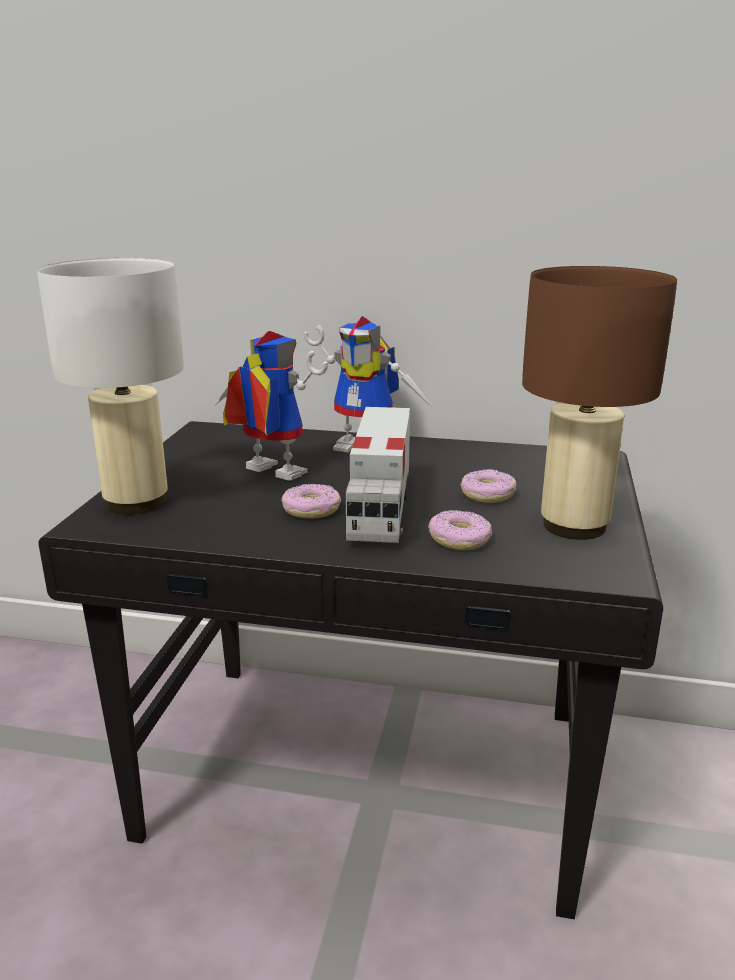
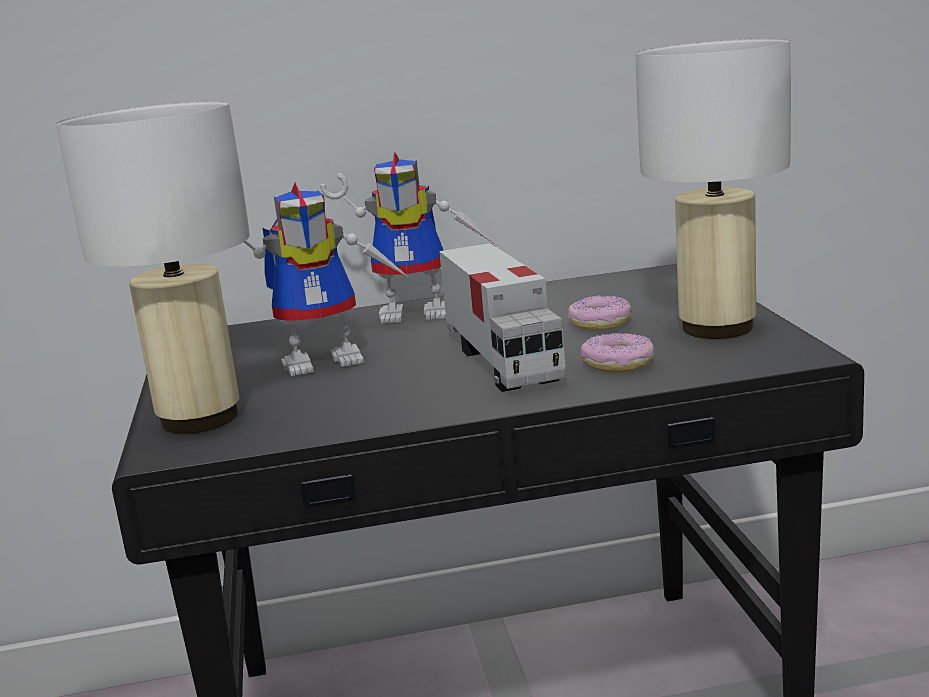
camera: 20 degrees left, 5 degrees down
toy robot [215,331,328,481] -> toy robot turned 150 degrees clockwise [244,183,411,376]
donut [282,484,341,519] -> none
brown table lamp [522,266,677,540] -> white table lamp [636,38,791,339]

